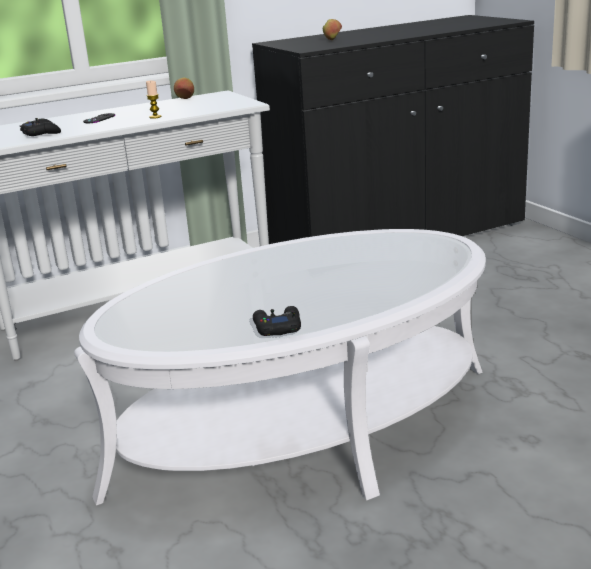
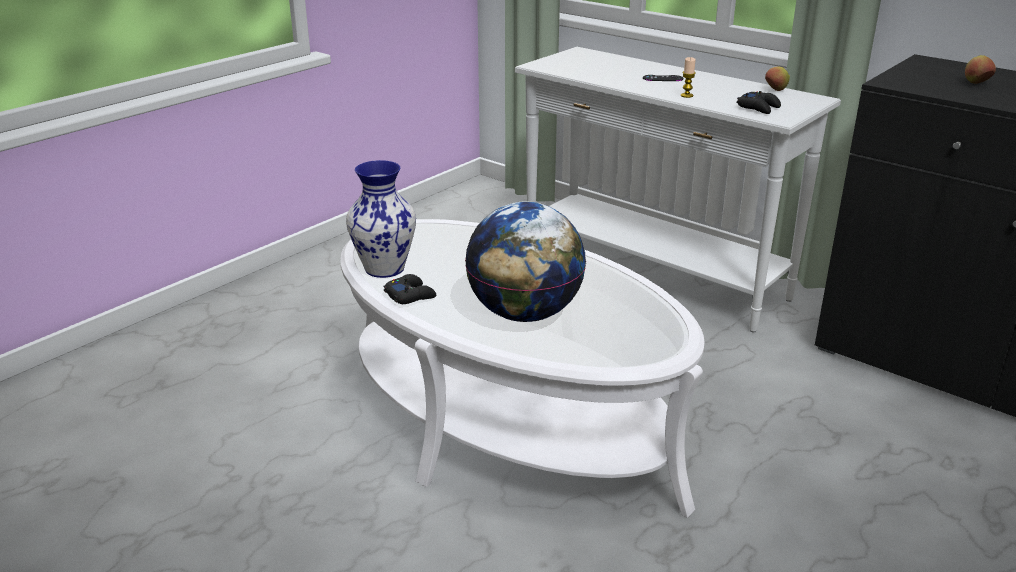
camera: 65 degrees right, 5 degrees up
black game controller [20,118,61,136] -> black game controller moved to [737,91,781,114]
none -> vase [346,160,416,278]
none -> globe [465,202,586,322]

